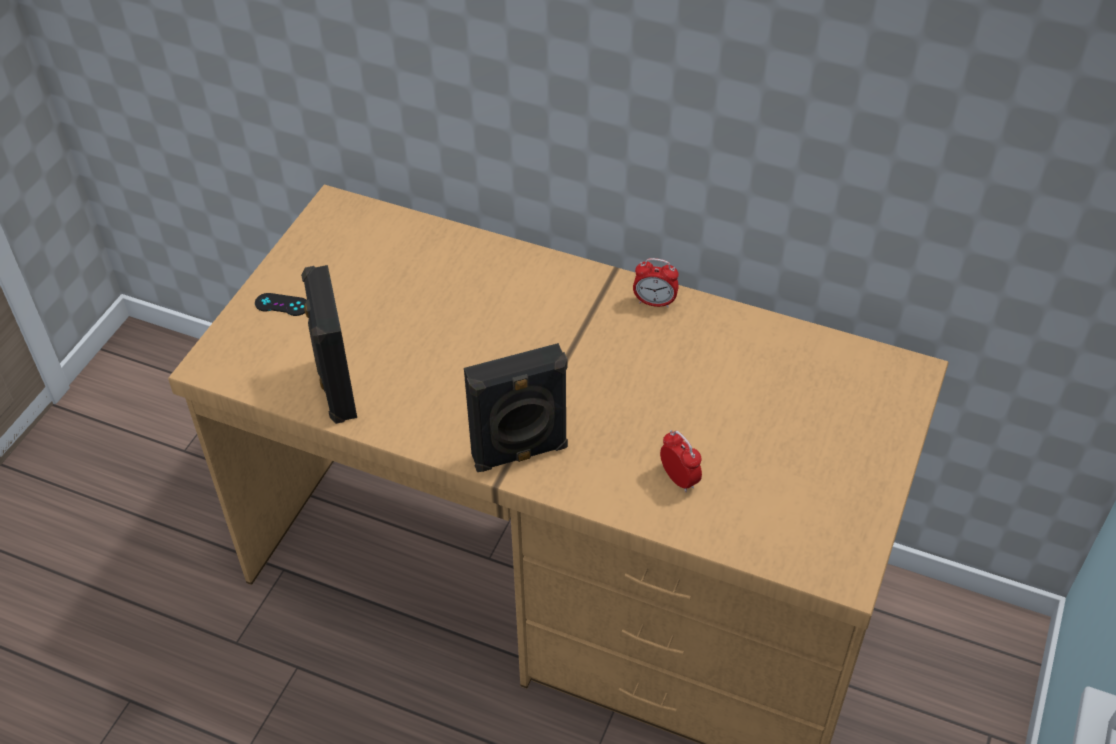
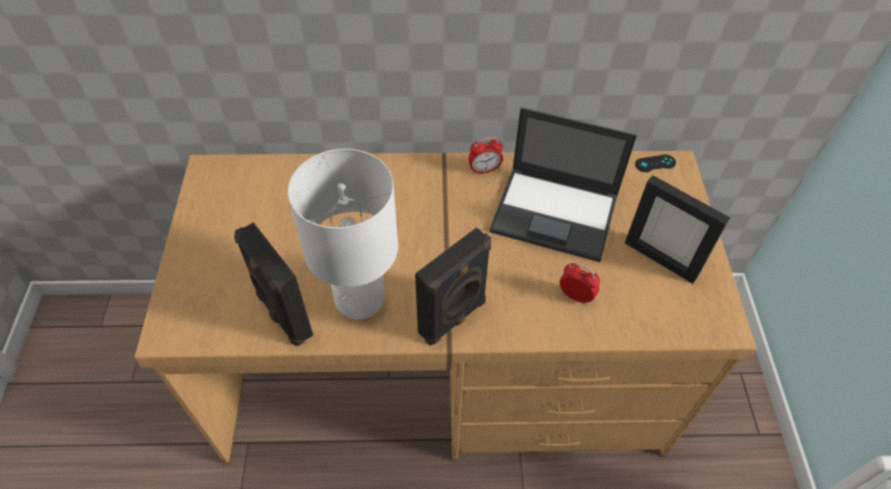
camera: 25 degrees left, 5 degrees up
black game controller [255,293,307,316] -> black game controller moved to [635,155,676,172]
none -> white table lamp [288,149,398,320]
none -> laptop [489,107,637,262]
none -> picture frame [625,175,730,284]

